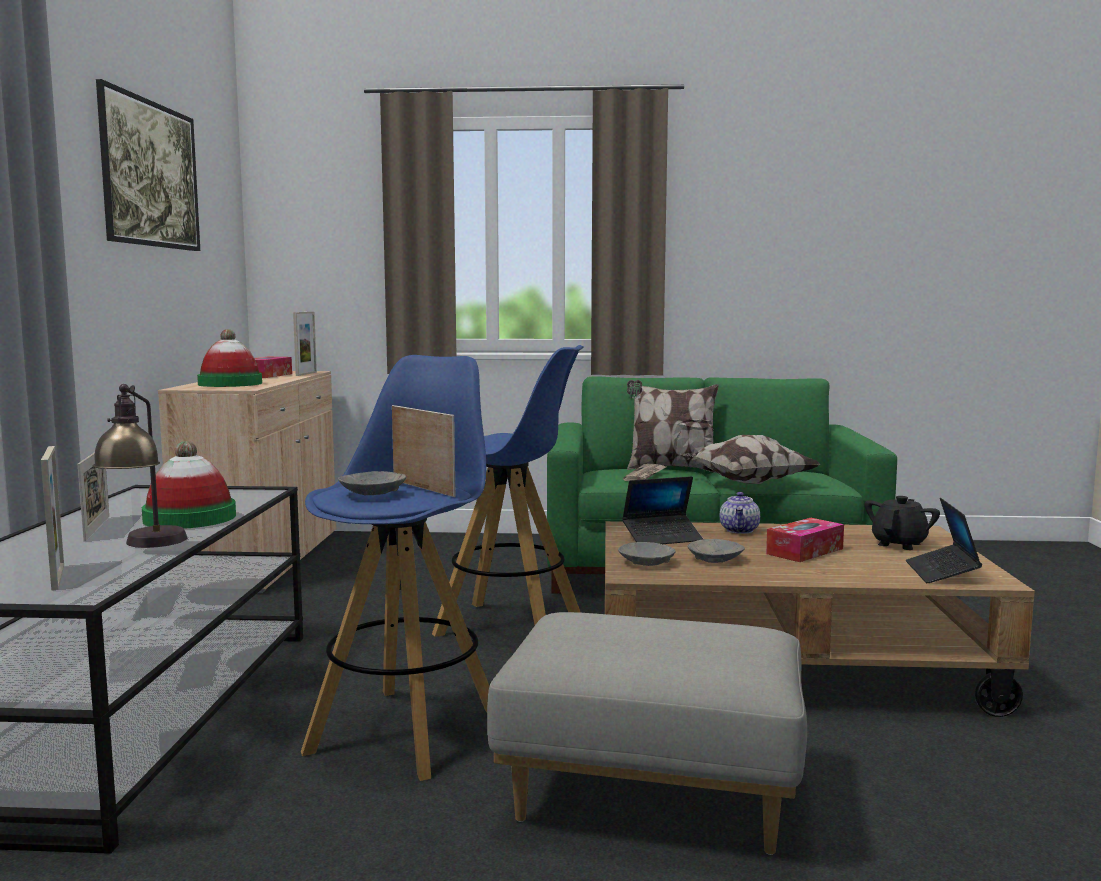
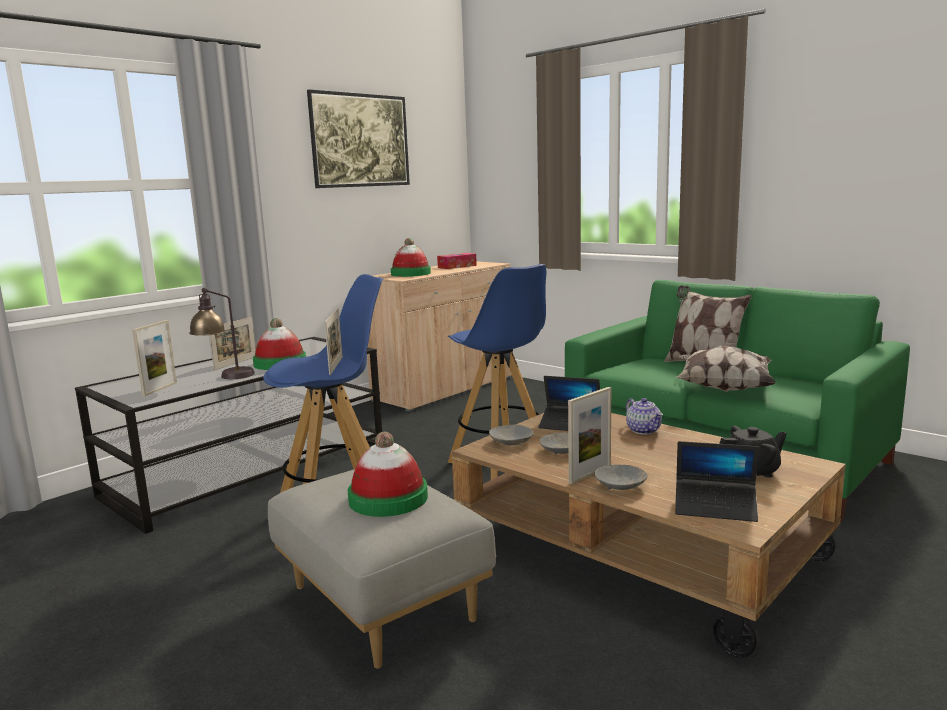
camera: 40 degrees right, 5 degrees up
picture frame [293,312,317,376] -> picture frame moved to [568,387,611,484]
grey bowl [338,471,406,496] -> grey bowl moved to [595,465,647,490]
newspaper [623,464,668,481] -> none
teapot [720,492,760,534] -> teapot turned 75 degrees counterclockwise [626,398,663,434]
tissue box [766,518,844,562] -> none
laptop [906,498,982,583] -> laptop turned 120 degrees counterclockwise [675,441,759,522]
none -> hat [348,432,428,517]

